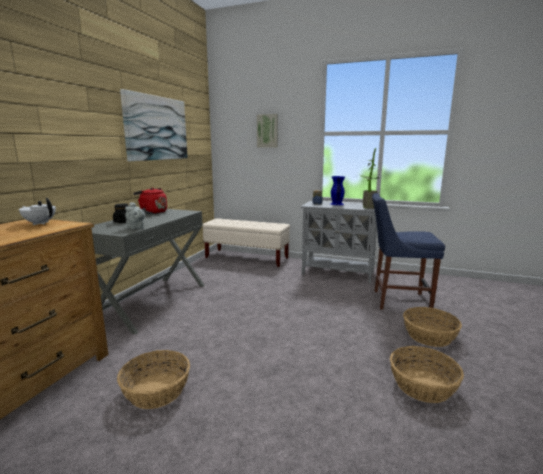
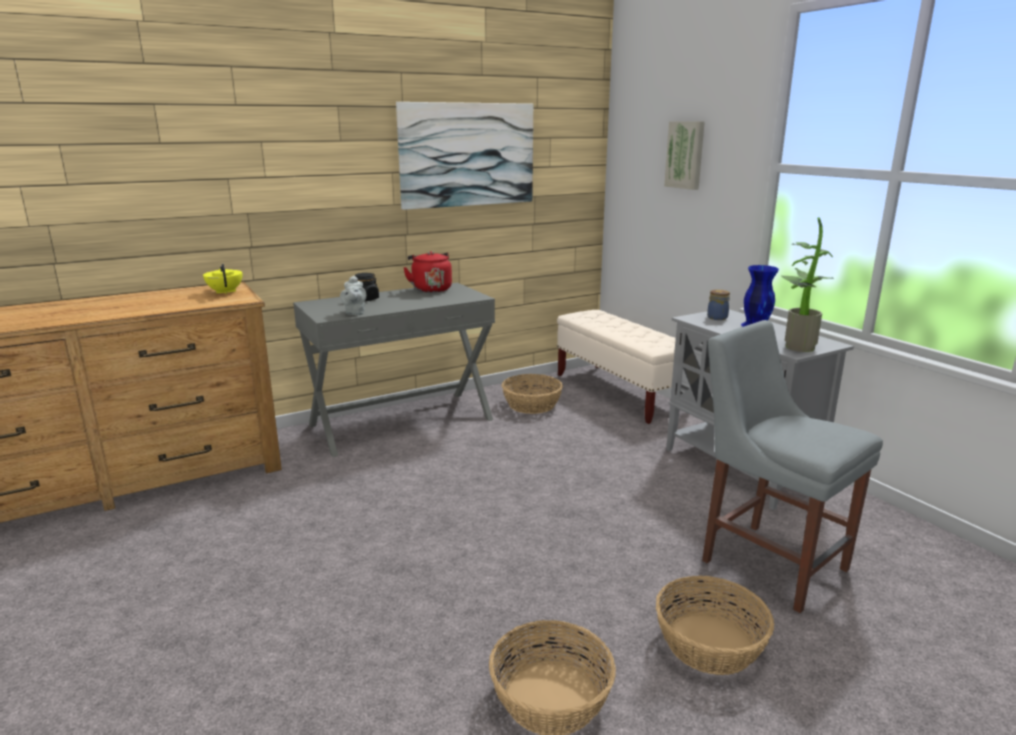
camera: 40 degrees right, 5 degrees up
white teapot [19,198,56,225] -> yellow teapot [203,264,243,294]
basket [117,350,190,409] -> basket moved to [502,374,563,414]
blue chair [372,193,445,312] -> grey chair [702,320,883,613]

